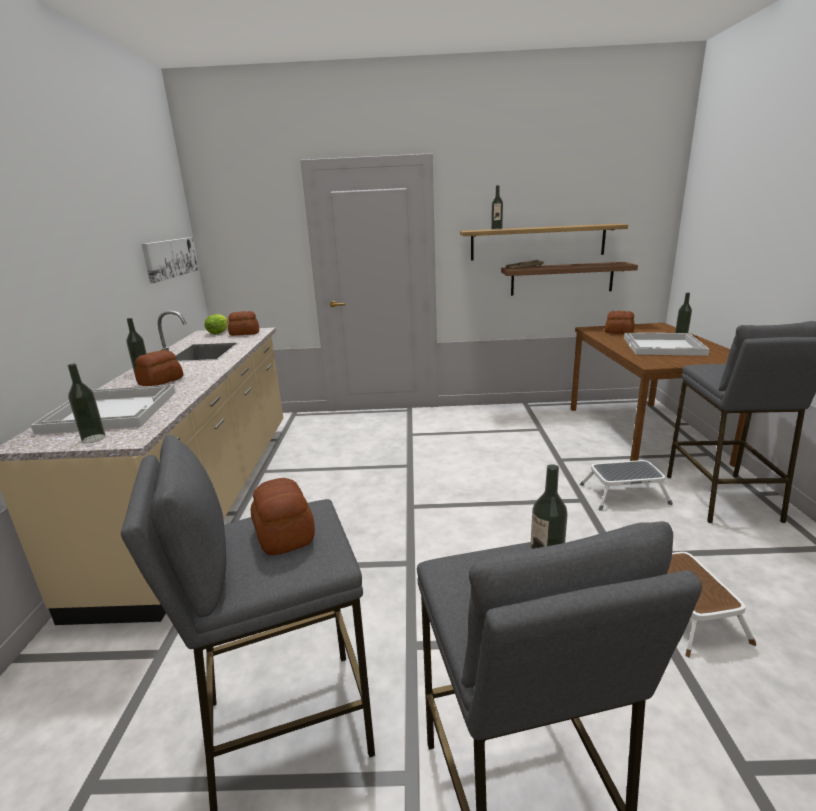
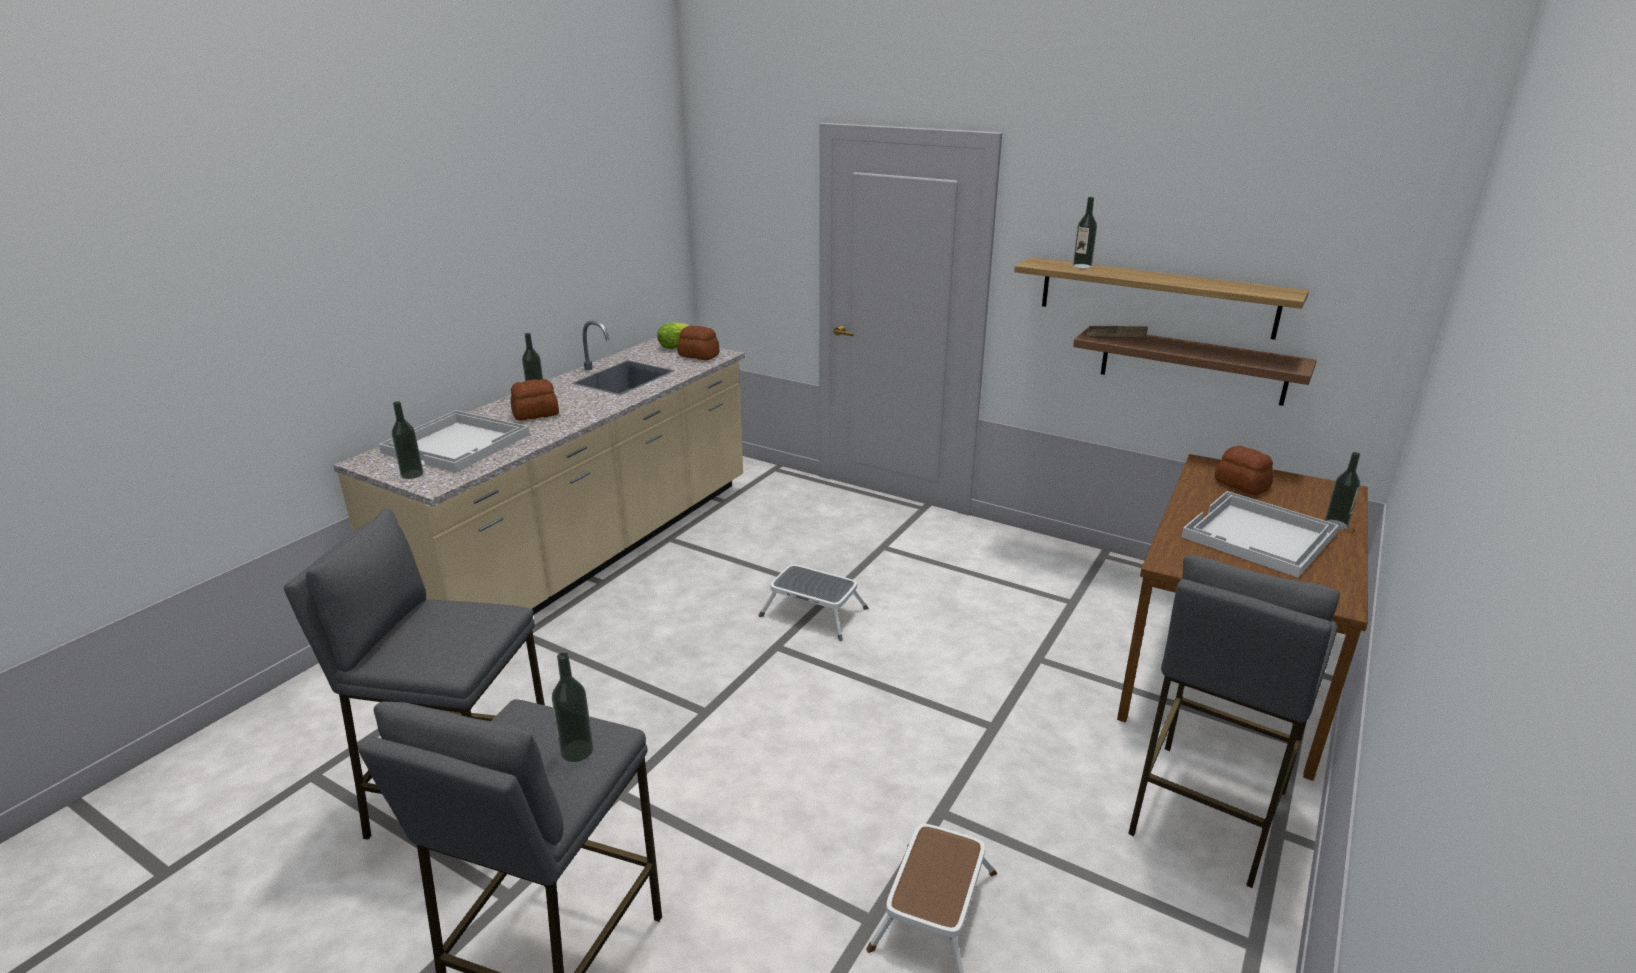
camera: 30 degrees right, 5 degrees up
picture [141,237,199,283] -> none
bread [251,478,315,555] -> none
grey step ladder [580,460,673,511] -> grey step ladder moved to [758,564,869,641]

